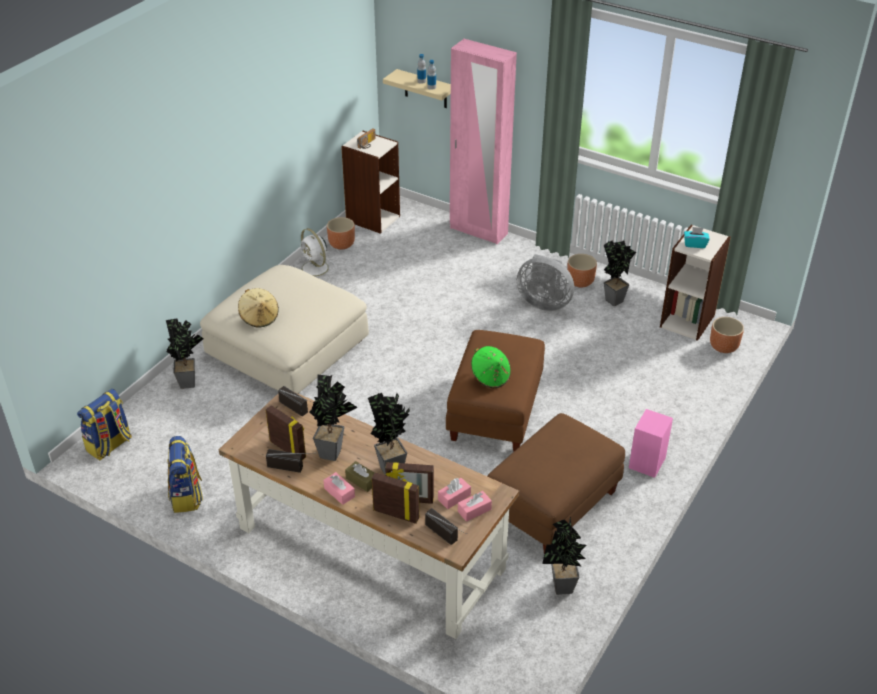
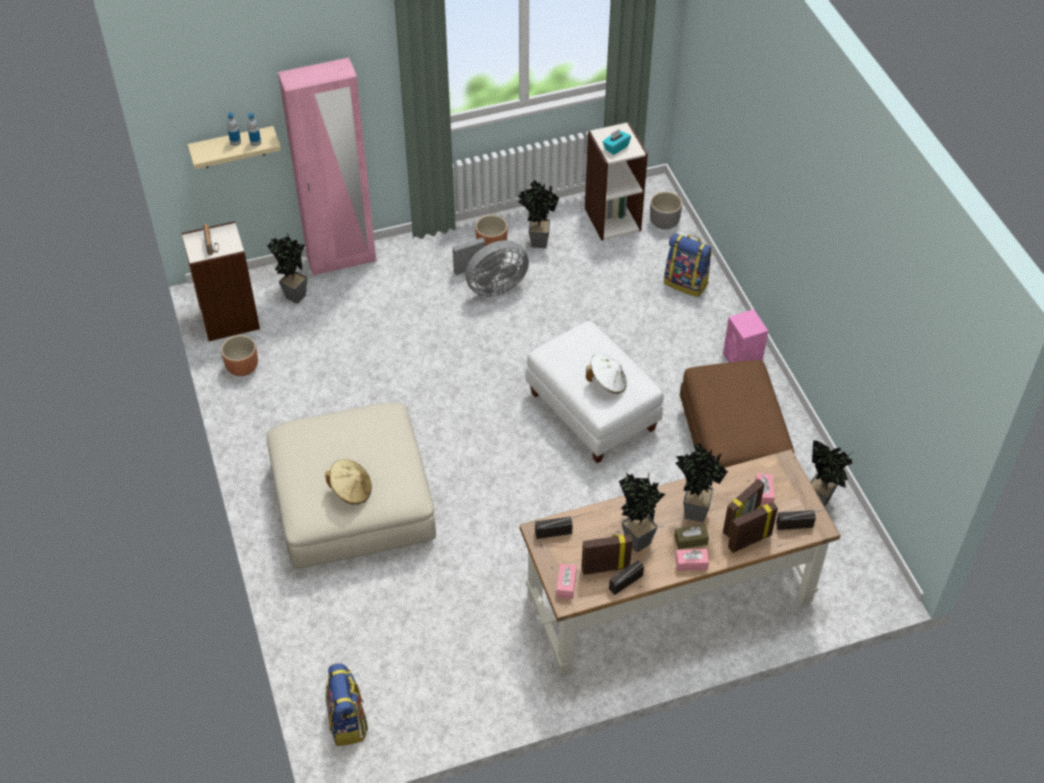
camera: 50 degrees left, 10 degrees up
potted plant [166,319,203,389] -> potted plant moved to [267,234,307,304]
backpack [168,436,203,513] -> backpack moved to [664,233,712,297]
white fan [296,228,336,280] -> none
brown ottoman [446,330,545,452] -> white ottoman [526,321,664,463]
pink tissue box [458,491,492,522] -> pink tissue box moved to [556,564,577,599]
green hat [471,346,511,389] -> white hat [586,354,627,394]
brown planter [710,317,744,353] -> grey planter [650,192,682,229]

